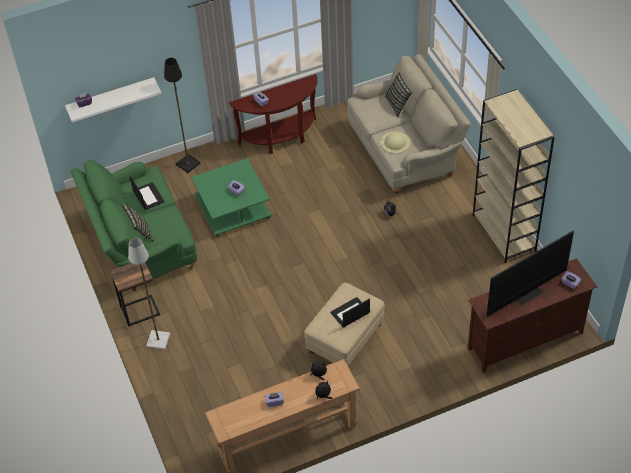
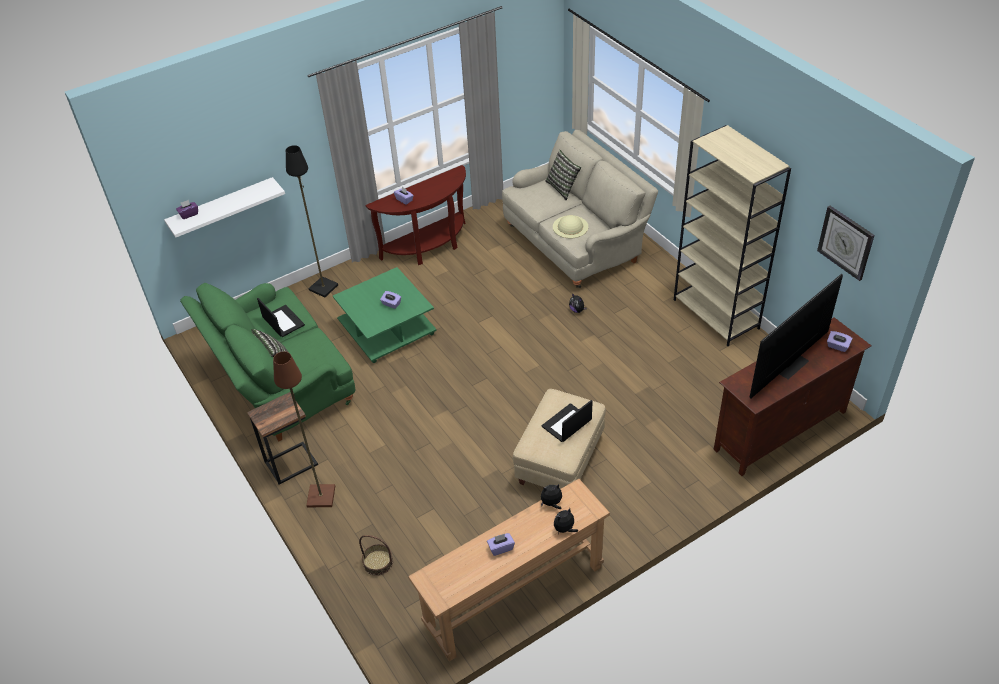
camera: 10 degrees left, 5 degrees down
grey floor lamp [128,238,170,350] -> brown floor lamp [273,352,335,507]
none -> basket [359,535,393,576]
none -> wall clock [817,206,874,281]

